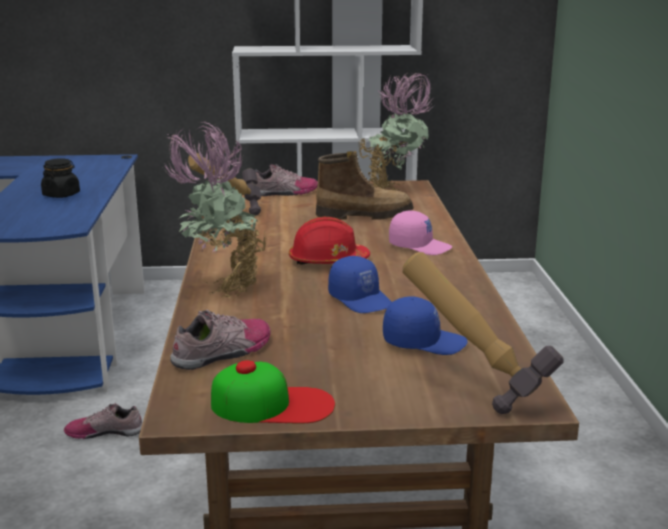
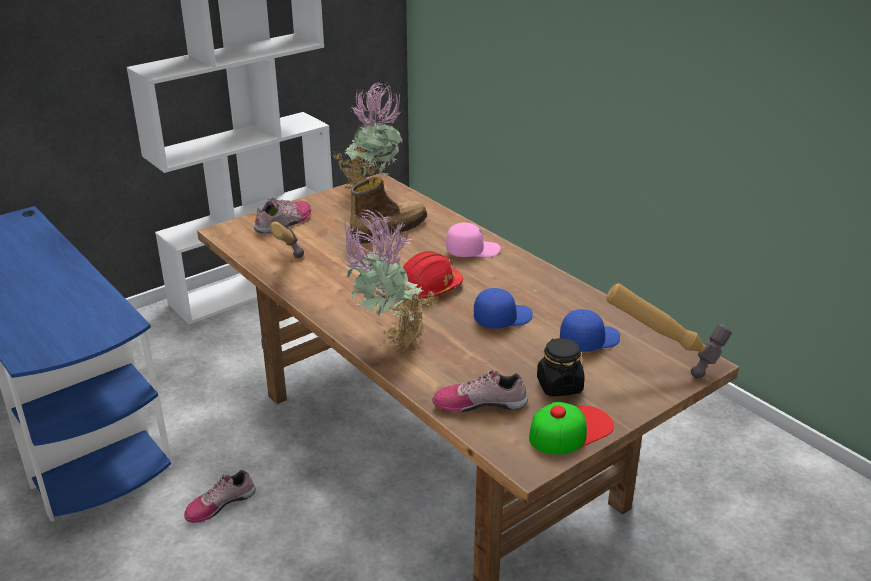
camera: 35 degrees left, 10 degrees up
black jar [41,158,80,198] -> black jar moved to [537,338,585,397]
shoe [170,310,271,370] -> shoe turned 105 degrees counterclockwise [432,369,528,413]
blue cap [328,256,392,313] -> blue cap turned 45 degrees counterclockwise [474,288,533,329]

